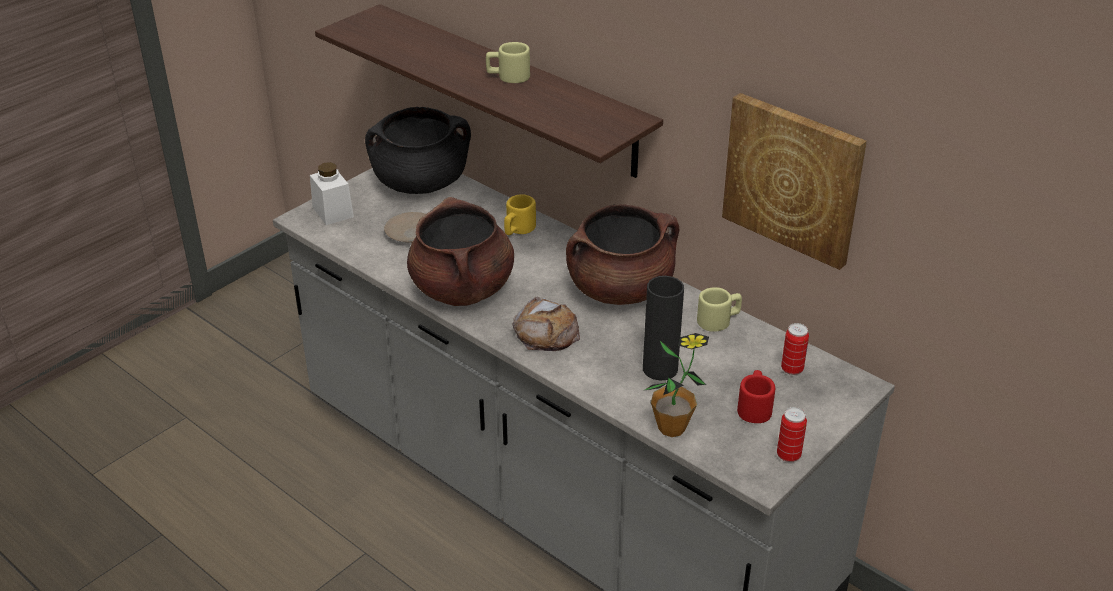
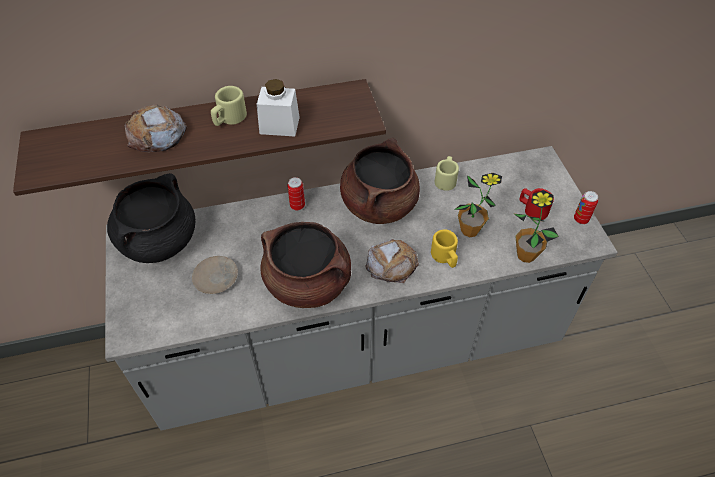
camera: 55 degrees left, 15 degrees up
white jar [310,162,354,225] -> white jar moved to [256,79,300,137]
yellow mug [504,194,536,235] -> yellow mug moved to [431,229,458,268]
black vase [643,276,684,381] -> potted plant [454,173,502,237]
picture [722,93,867,270] -> none
can [781,323,809,375] -> can moved to [287,177,305,210]
none -> bread [124,104,187,152]

